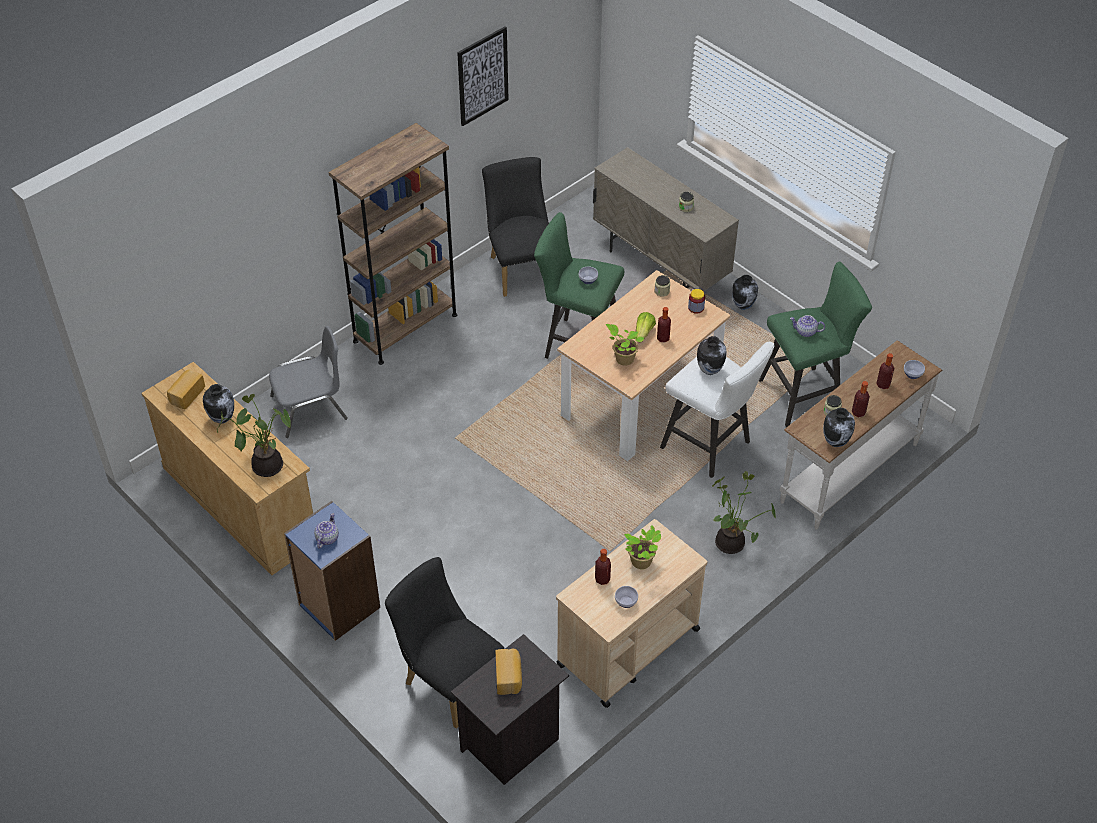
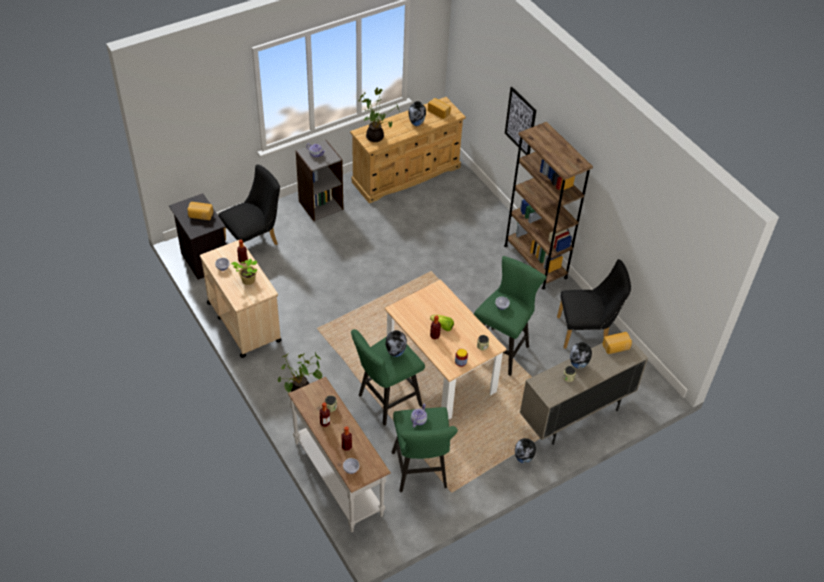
camera: 100 degrees right, 0 degrees up
grey chair [269,326,348,438] -> none
blue bookcase [284,501,380,641] -> grey bookcase [296,140,343,221]
picture [457,26,509,126] -> picture moved to [505,87,536,155]
potted plant [606,324,644,366] -> none
white stool [660,342,775,478] -> green stool [351,329,425,426]
vase [823,408,855,447] -> vase moved to [570,342,592,369]
none -> bread [602,332,632,354]

